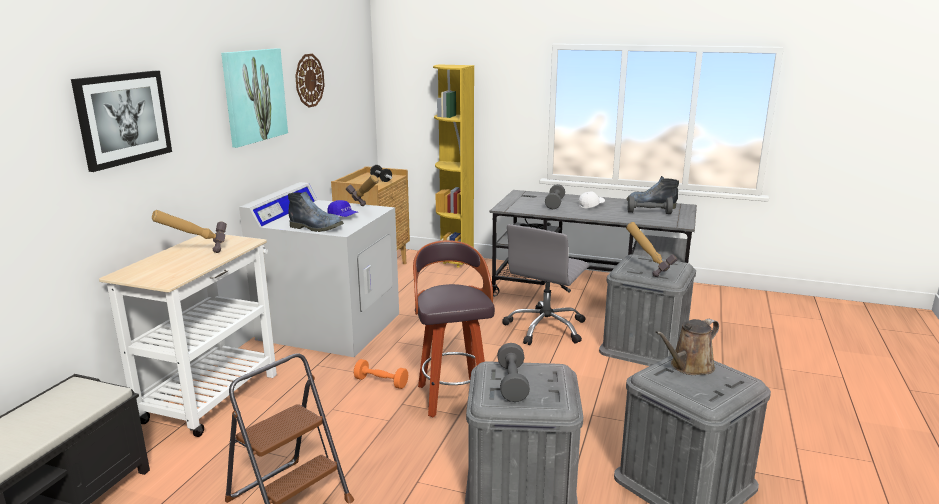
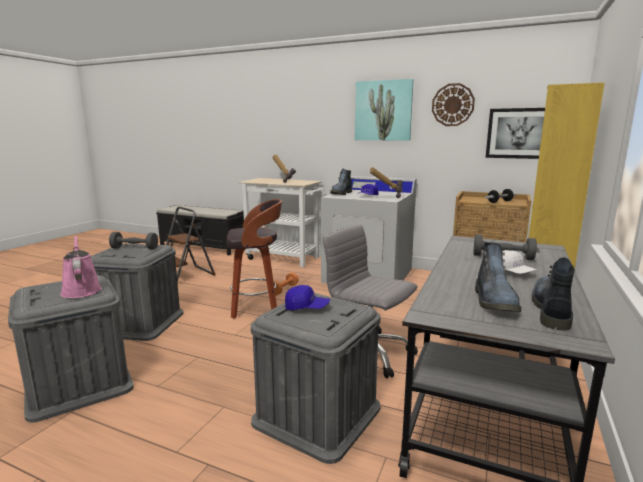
camera: 95 degrees right, 5 degrees down
picture [71,71,172,172] -> picture moved to [486,108,545,159]
hammer [626,222,678,277] -> blue cap [285,285,330,310]
grey dumbbell [628,196,673,214] -> boot [475,242,521,312]
brown watering can [655,319,719,375] -> pink watering can [60,236,102,298]

